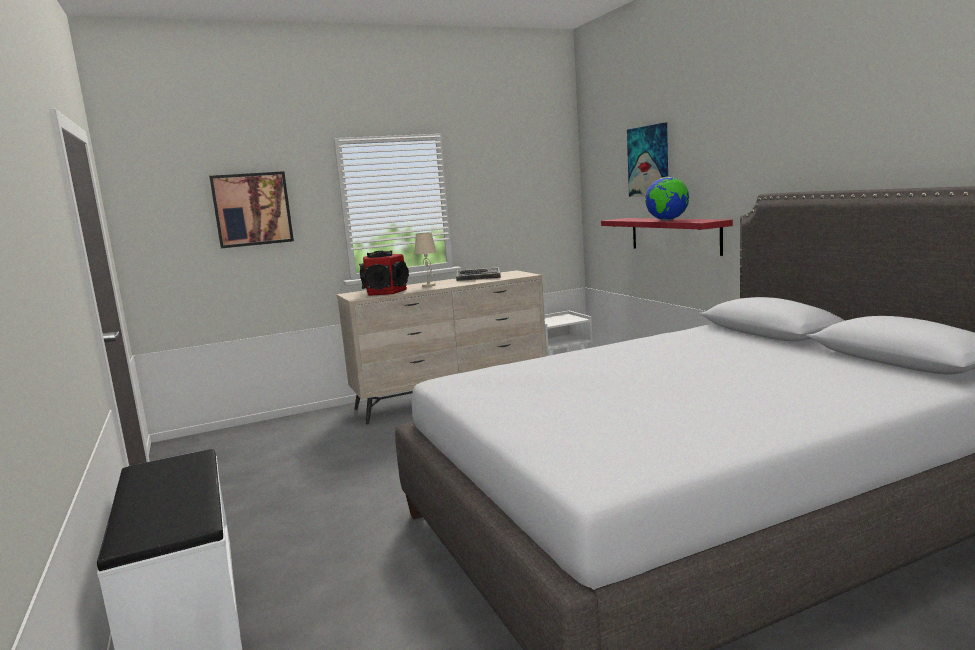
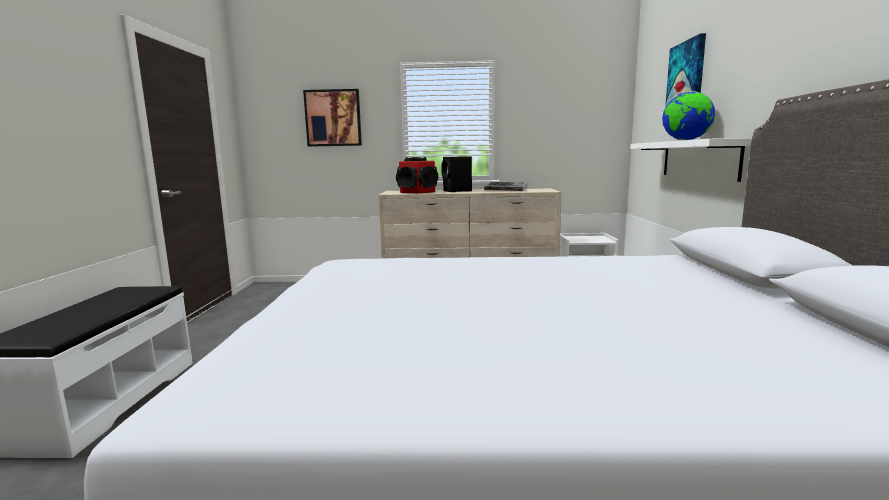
camera: 25 degrees right, 0 degrees up
beige table lamp [414,232,437,287] -> black speaker [441,156,472,192]
red shelf [601,218,733,256] -> white shelf [630,138,752,182]

